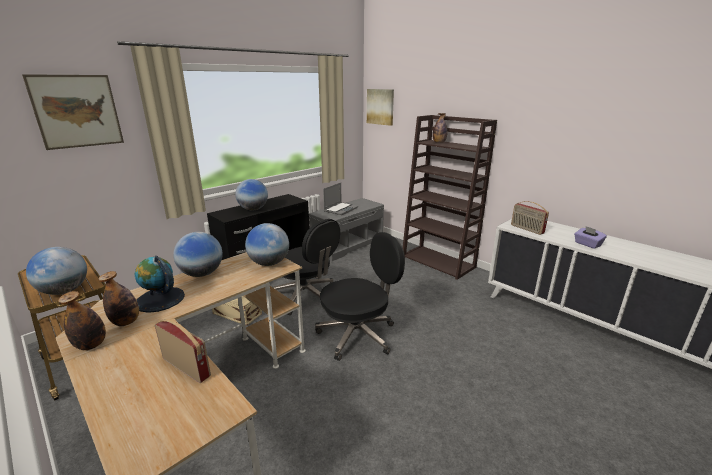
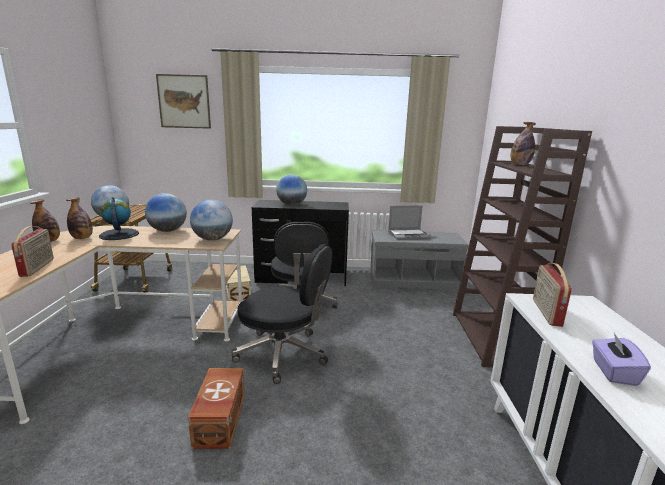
camera: 45 degrees right, 5 degrees down
picture [367,89,394,126] -> none
none -> brown storage box [188,368,245,449]

